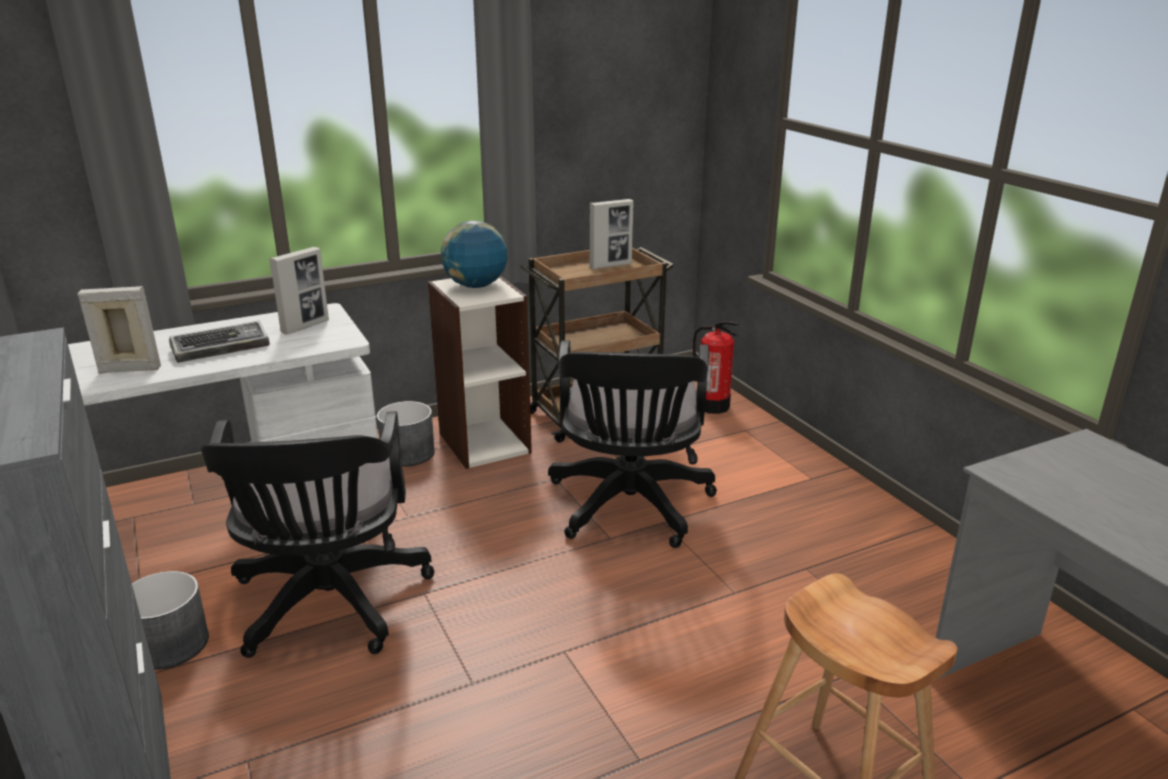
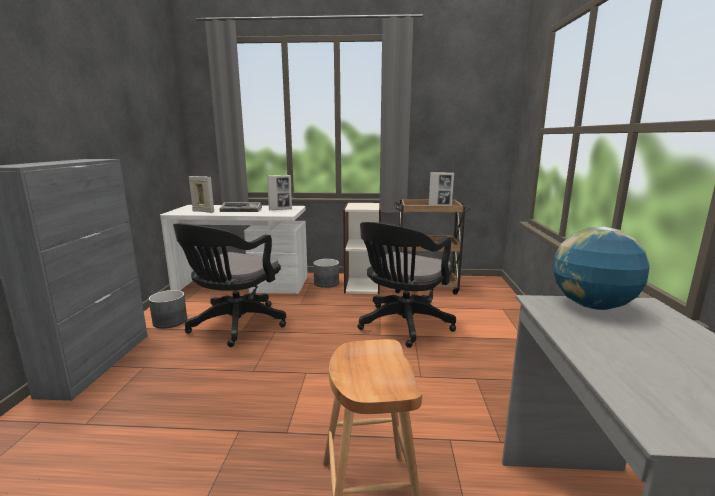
camera: 30 degrees right, 10 degrees down
globe [441,221,508,288] -> globe moved to [553,227,650,310]
fire extinguisher [693,321,739,414] -> none

